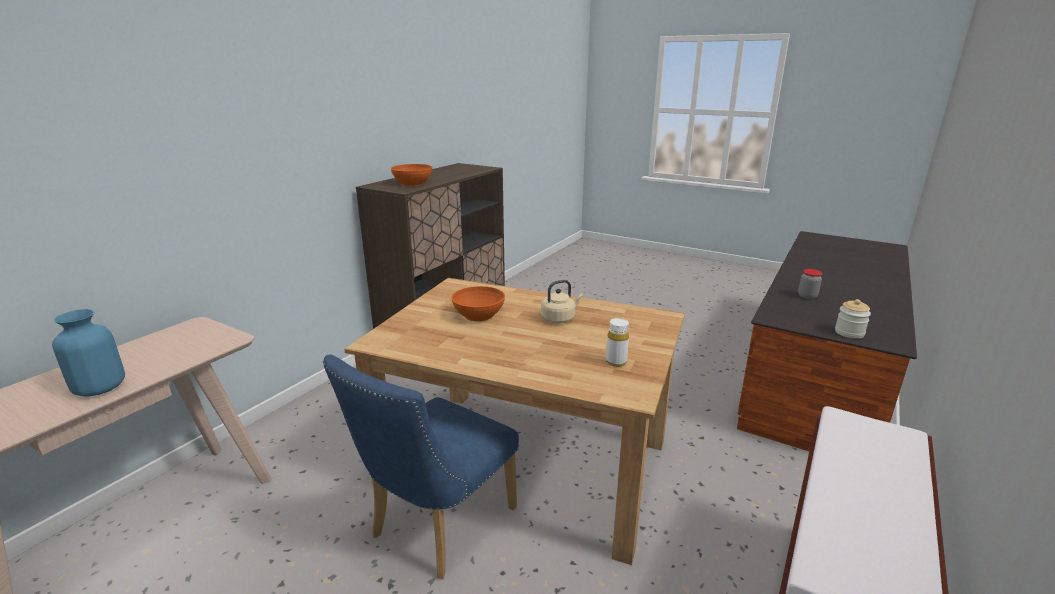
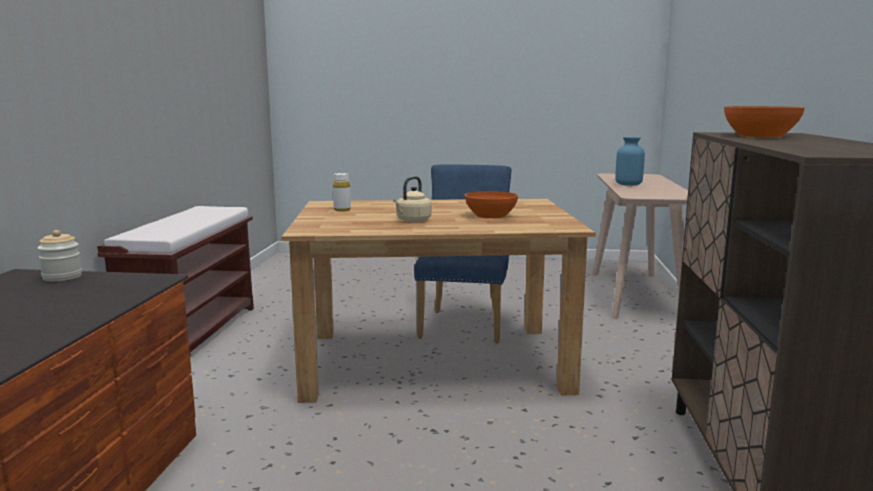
camera: 155 degrees right, 10 degrees down
jar [798,269,822,299] -> none

